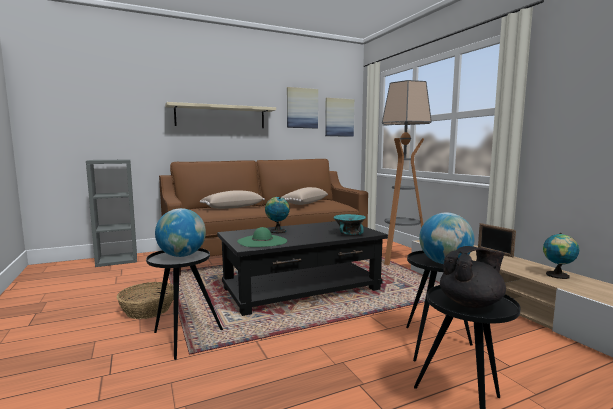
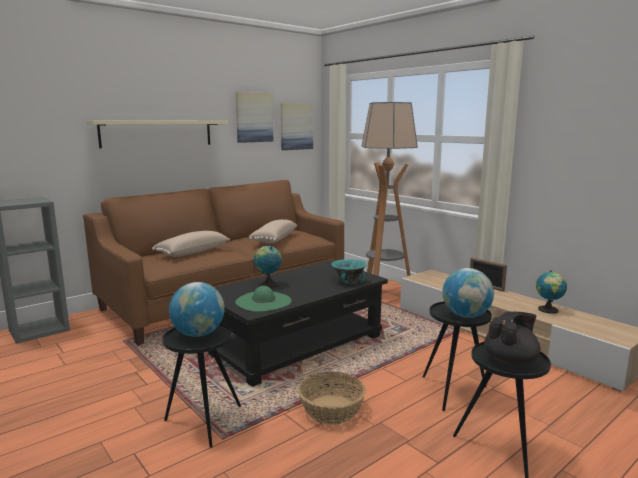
camera: 15 degrees left, 5 degrees up
basket [117,282,173,319] -> basket moved to [298,371,366,425]

